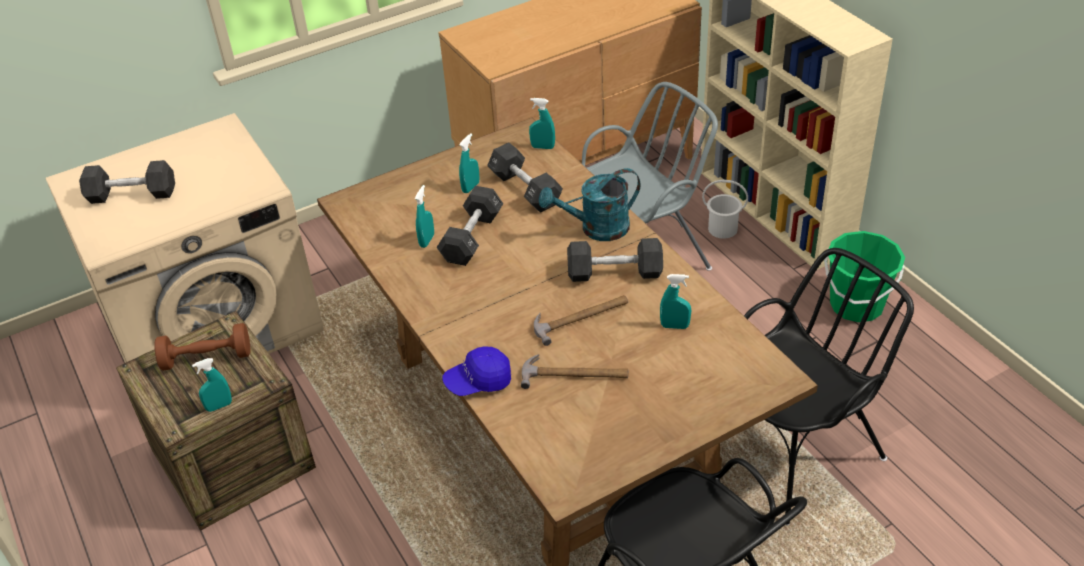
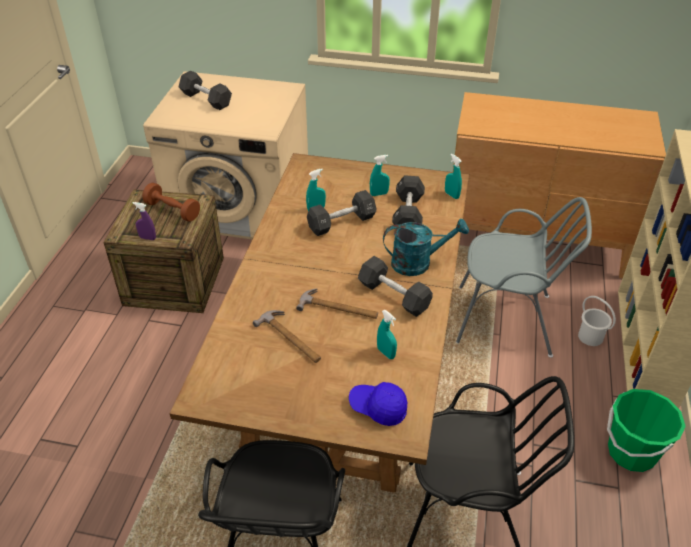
camera: 40 degrees right, 0 degrees up
turquoise spray bottle [192,358,232,412] -> purple spray bottle [133,202,156,240]
blue cap [442,347,511,396] -> blue cap moved to [349,382,407,426]
turquoise watering can [539,168,641,241] -> turquoise watering can turned 150 degrees clockwise [383,218,469,276]

